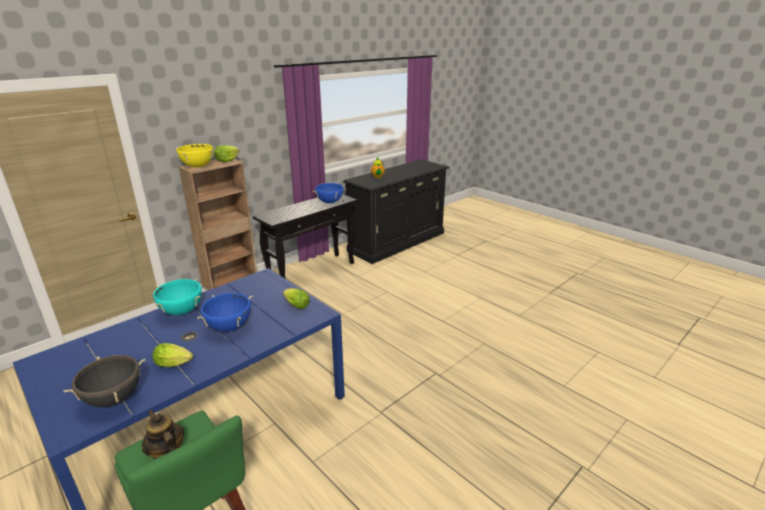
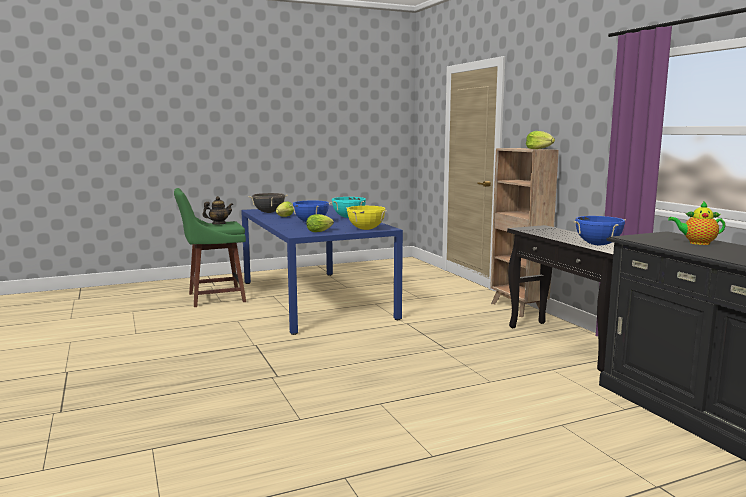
camera: 110 degrees right, 15 degrees down
yellow cooking pot [175,144,215,167] -> yellow cooking pot moved to [346,206,387,230]

